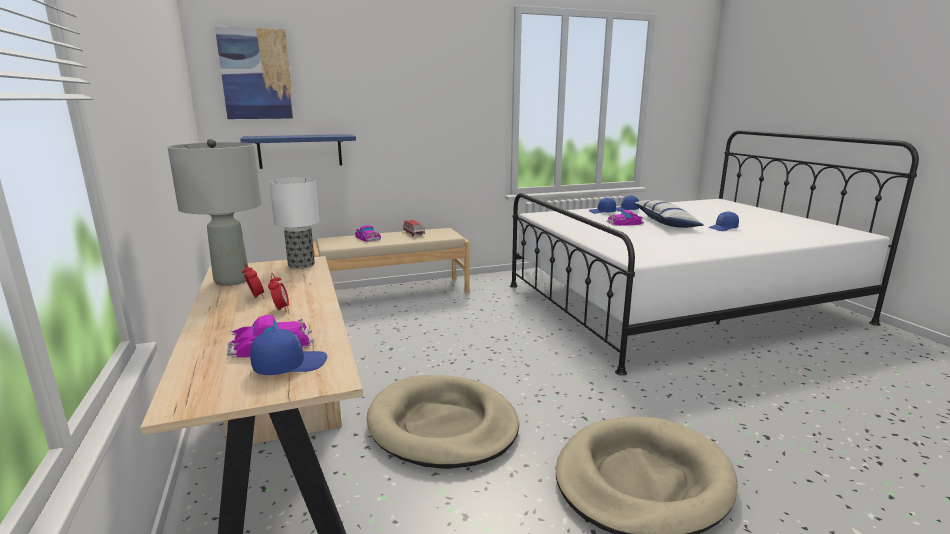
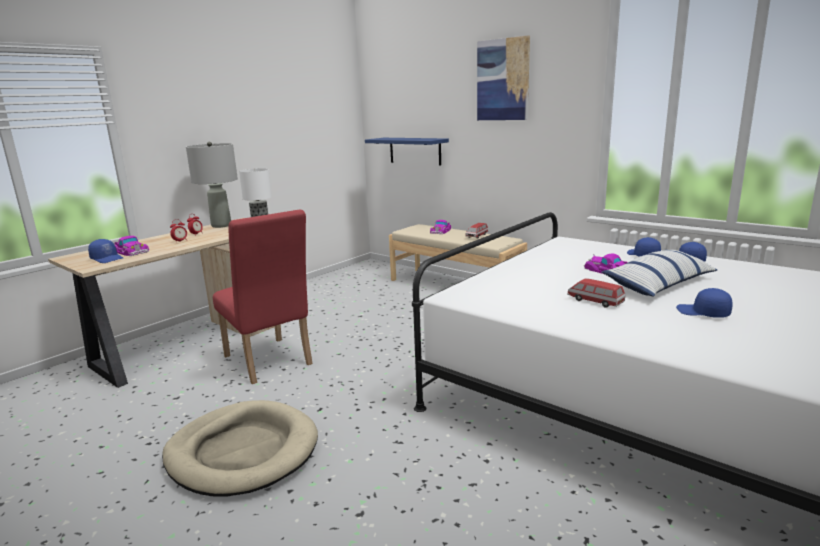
camera: 60 degrees right, 0 degrees up
picture [215,27,294,119] -> picture moved to [477,35,530,120]
beige dog bed [367,375,519,469] -> red chair [213,210,313,384]
none -> toy car [567,278,625,308]

